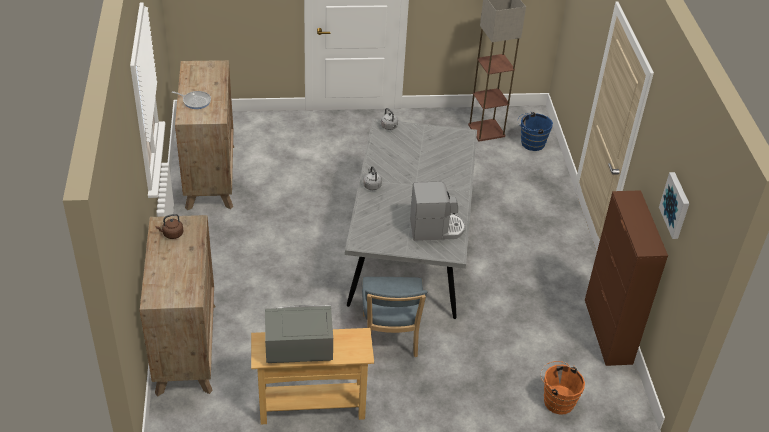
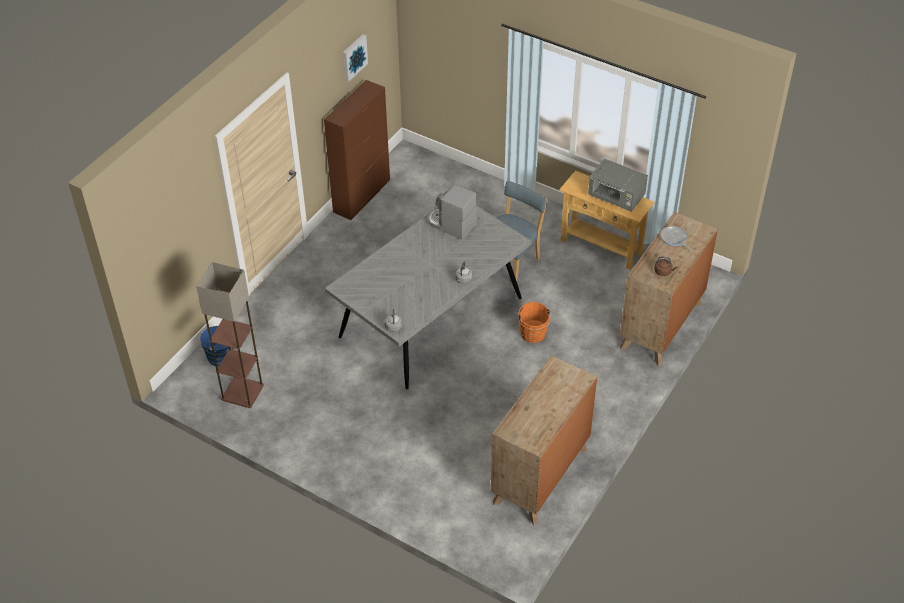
camera: 140 degrees left, 5 degrees up
frying pan [172,91,211,109] -> frying pan moved to [660,226,692,251]
orange bucket [541,361,585,415] -> orange bucket moved to [517,302,551,343]

